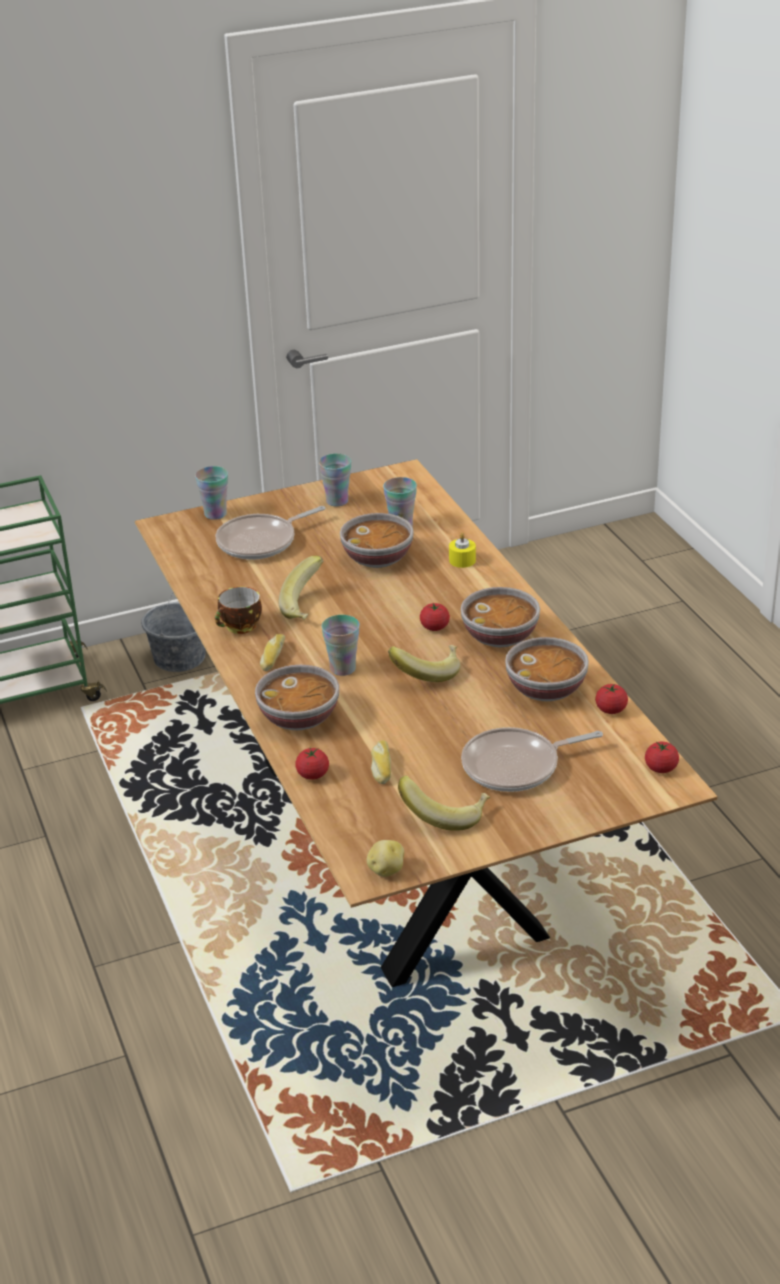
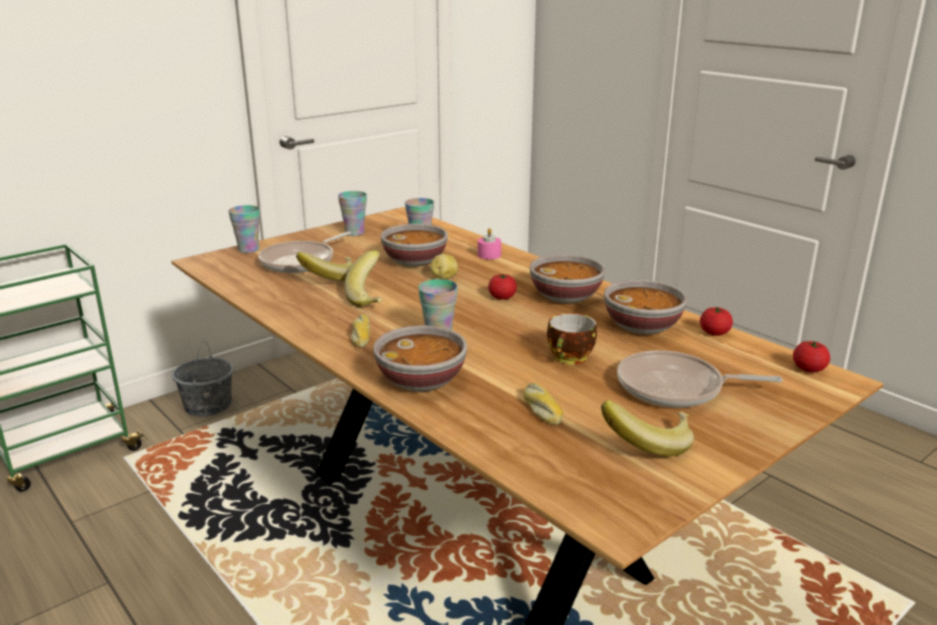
camera: 20 degrees left, 10 degrees down
cup [215,586,262,634] -> cup moved to [547,313,597,365]
tomato [295,748,329,780] -> none
potato [367,840,404,877] -> potato moved to [430,254,458,280]
banana [388,645,460,682] -> banana moved to [296,252,353,281]
yellow candle [449,533,476,568] -> pink candle [478,228,501,259]
frying pan [461,727,603,792] -> frying pan turned 45 degrees clockwise [617,350,783,408]

